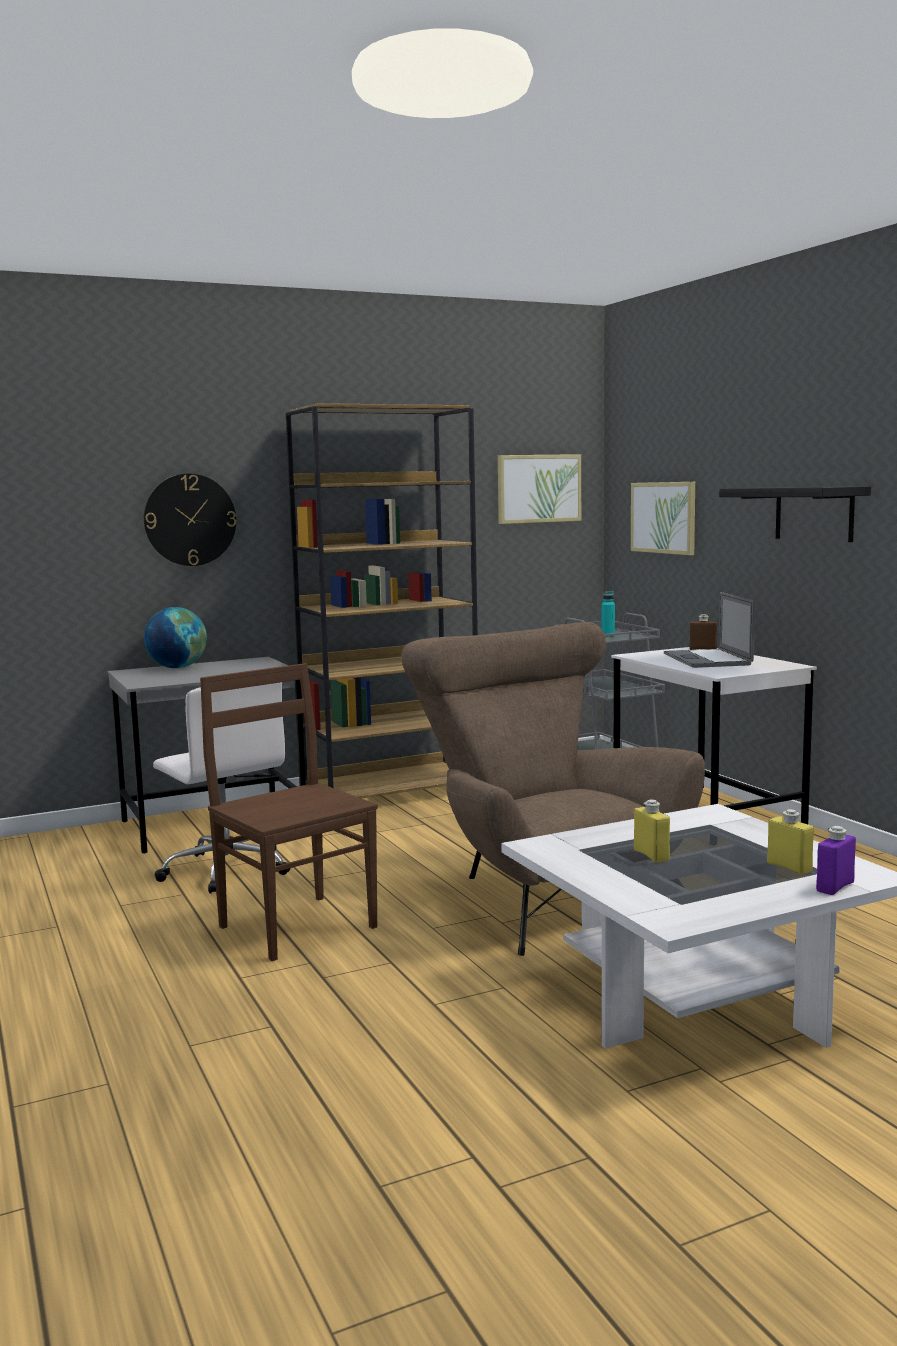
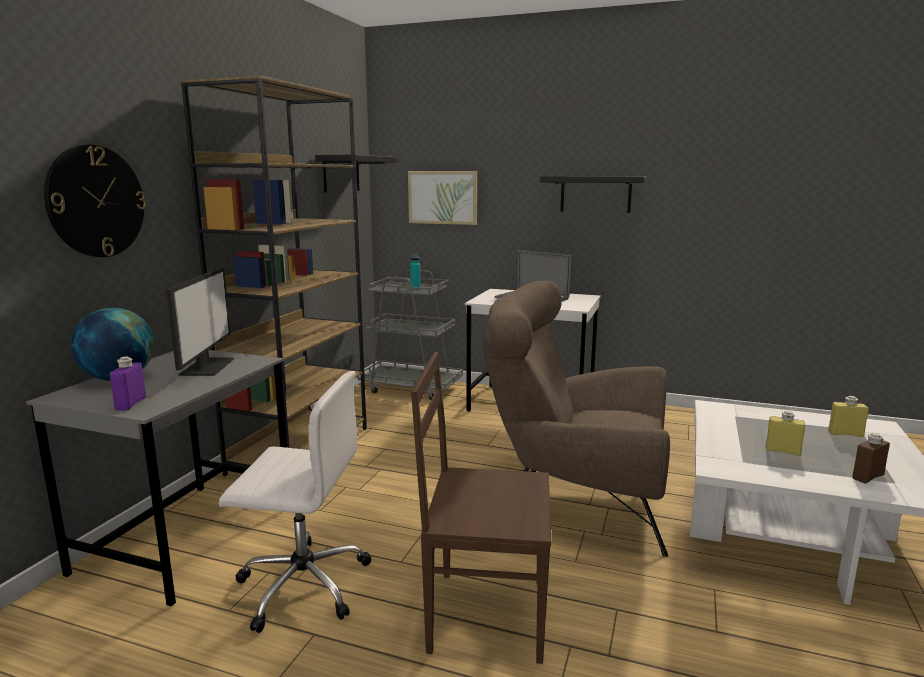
camera: 45 degrees left, 5 degrees up
picture [498,454,581,524] -> black shelf [315,155,397,193]
brown bottle [690,614,717,650] -> brown bottle moved to [852,433,890,484]
purple bottle [816,826,856,895] -> purple bottle moved to [110,356,146,410]
none -> monitor [166,267,235,376]

